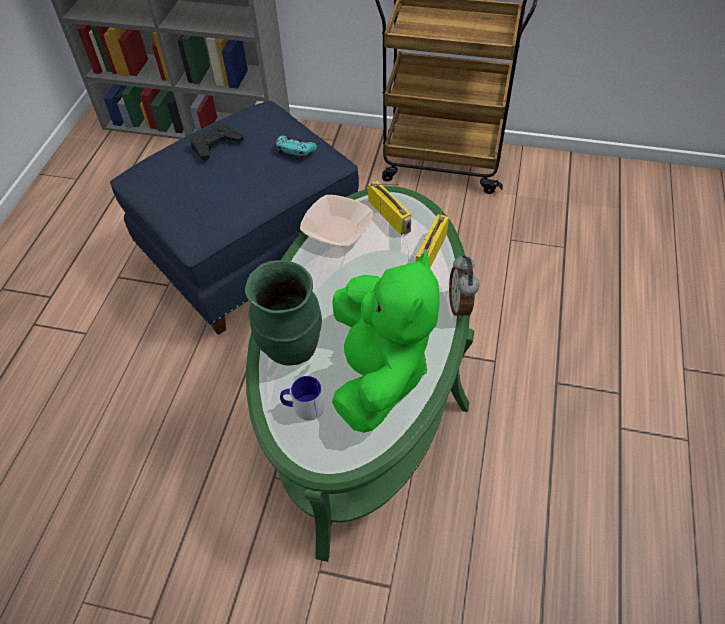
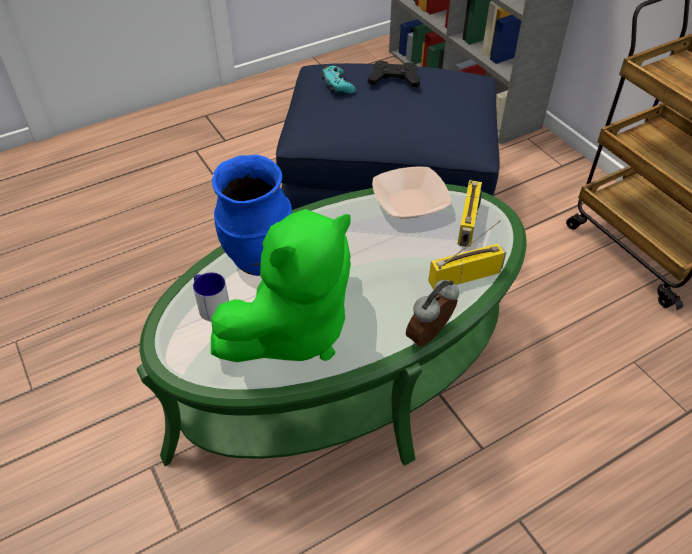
camera: 45 degrees right, 5 degrees down
green vase [245,260,322,366] -> blue vase [212,155,292,276]
turquoise game controller [276,136,317,159] -> turquoise game controller moved to [322,66,356,93]

